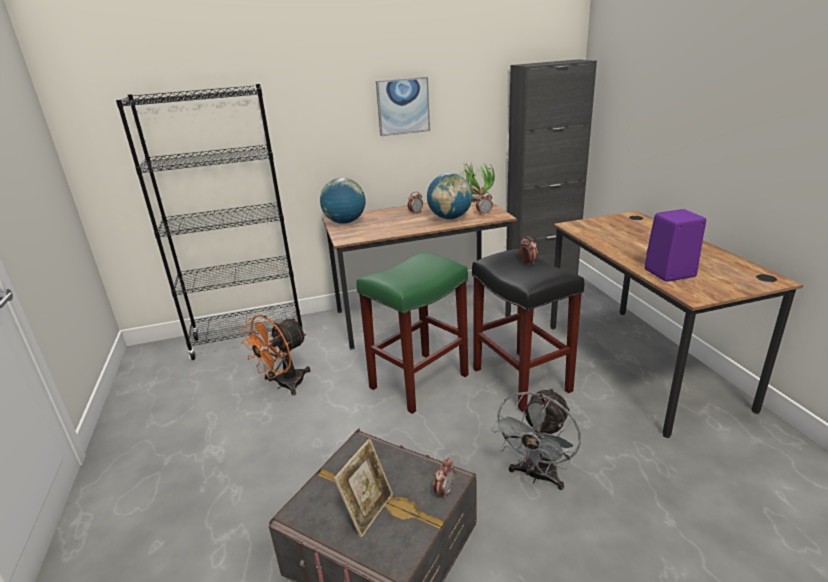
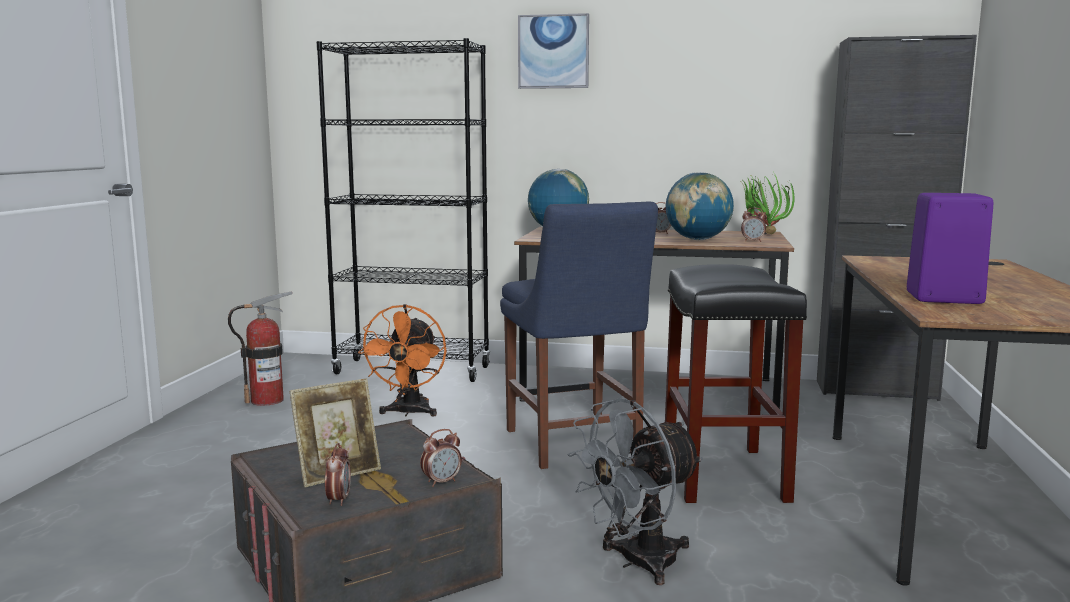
camera: 25 degrees right, 15 degrees down
orange fan [240,314,310,395] -> orange fan turned 60 degrees counterclockwise [358,304,447,417]
green stool [356,252,469,414] -> blue chair [500,202,658,469]
picture [376,77,430,136] -> picture moved to [518,13,589,89]
alarm clock [519,236,538,265] -> alarm clock moved to [325,443,351,506]
none -> fire extinguisher [228,292,293,406]

